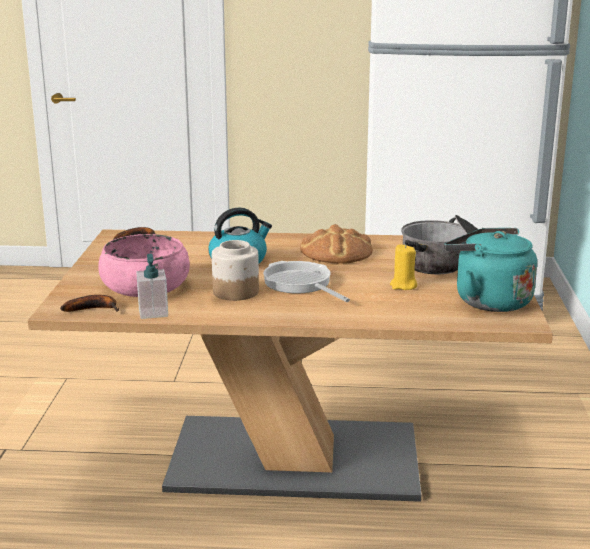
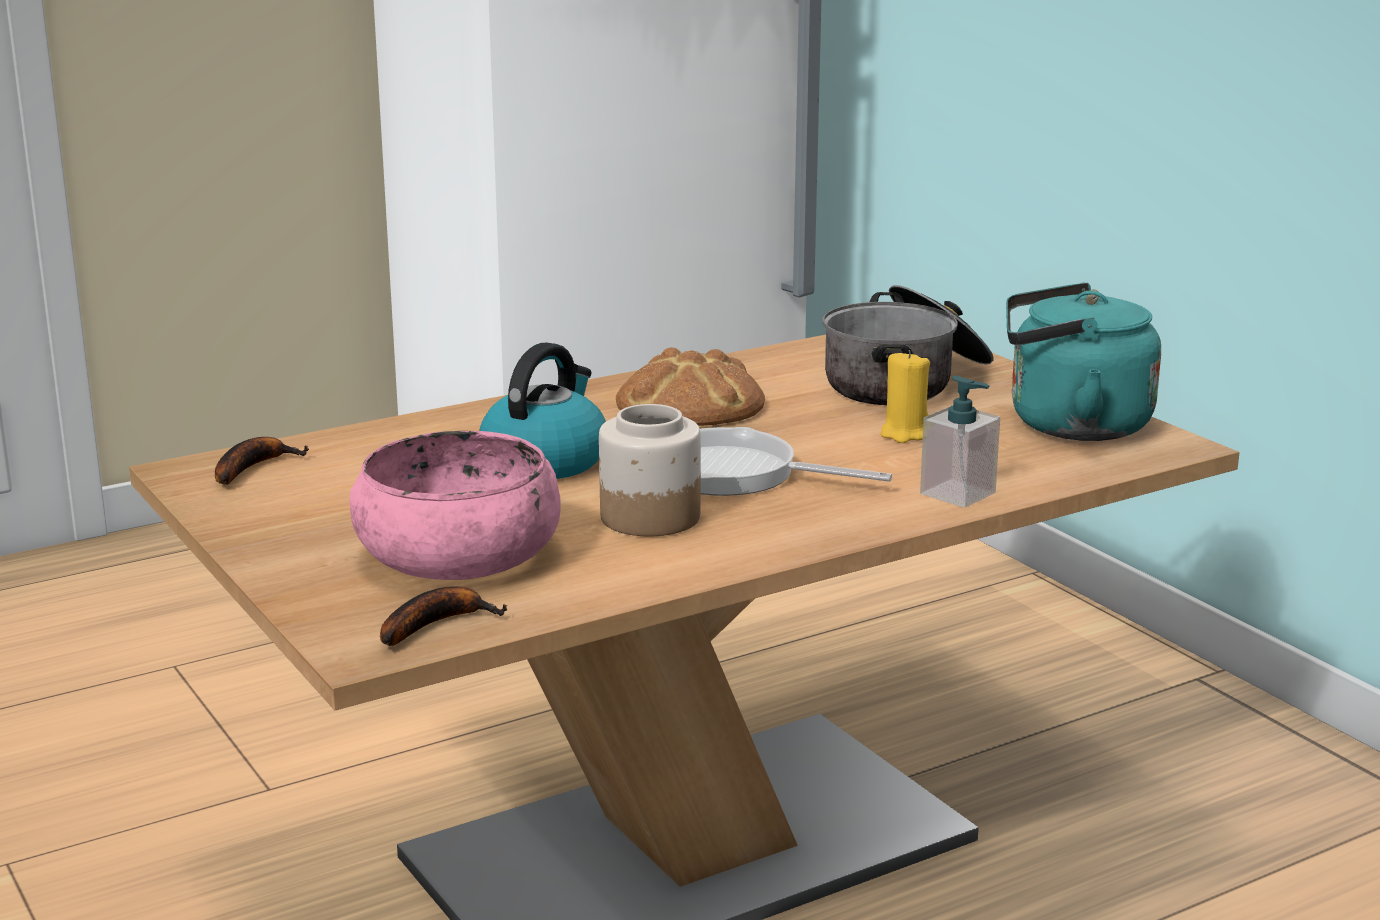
camera: 35 degrees left, 0 degrees up
soap dispenser [136,254,168,319] -> soap dispenser moved to [920,375,1000,508]

